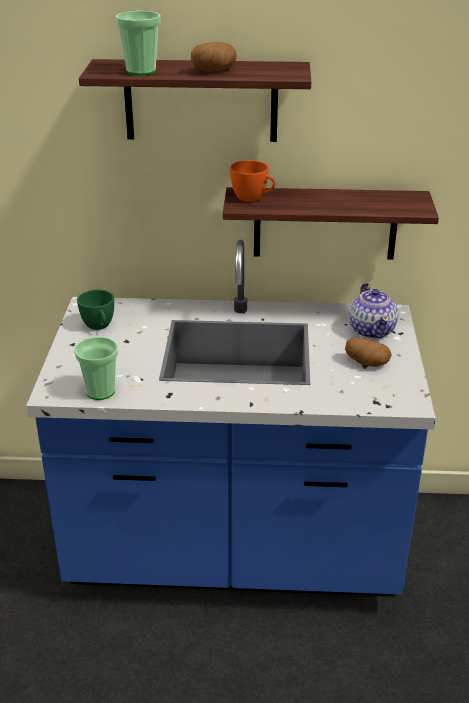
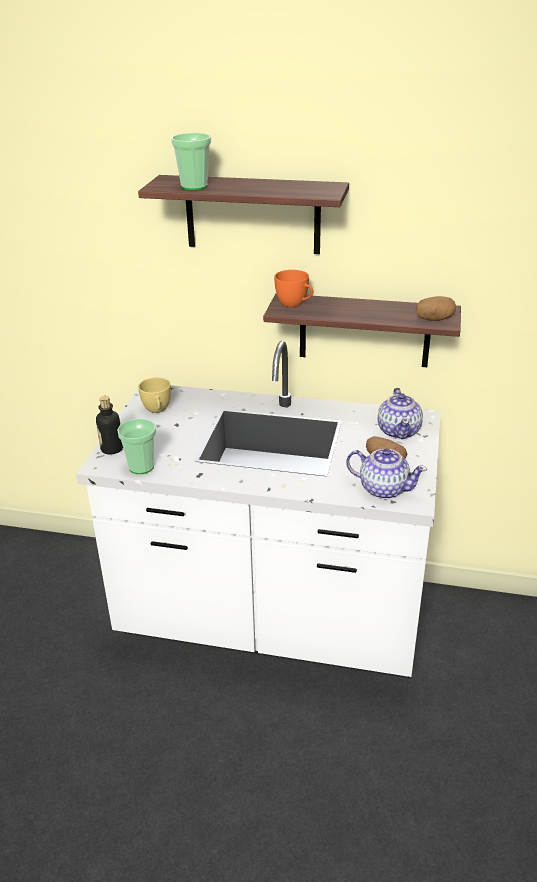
camera: 10 degrees right, 0 degrees up
blue counter [26,240,436,596] -> white counter [76,341,441,678]
green cup [77,289,114,330] -> yellow cup [138,378,171,413]
potato [191,42,237,72] -> potato moved to [416,296,456,321]
none -> bottle [96,396,123,455]
none -> teapot [346,449,427,499]

